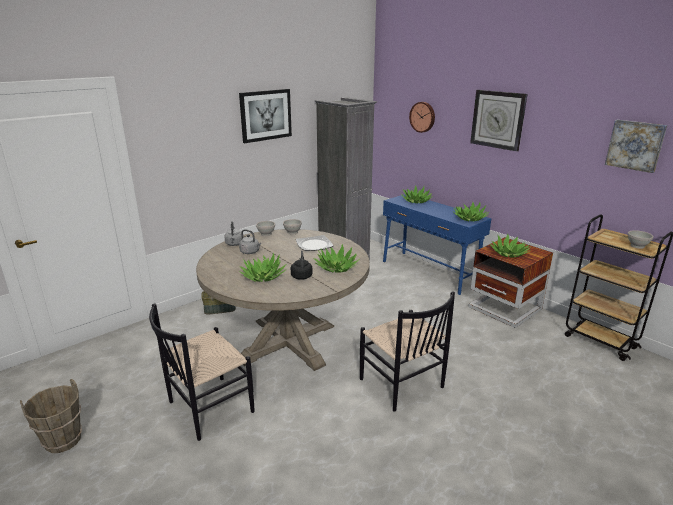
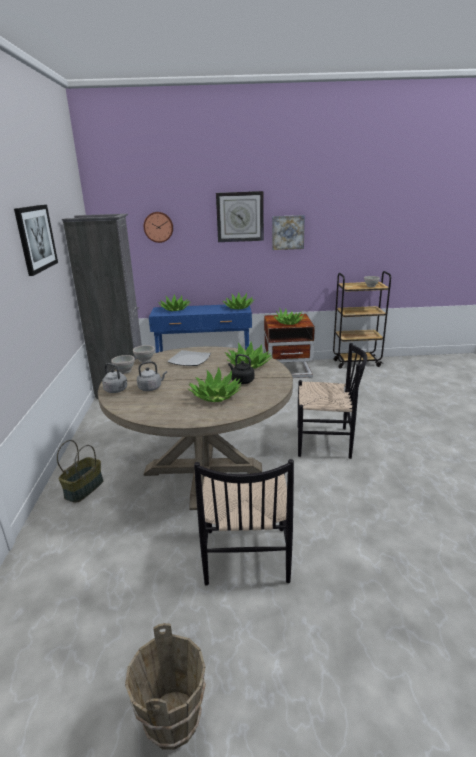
camera: 50 degrees left, 0 degrees up
picture [605,120,667,173] -> picture moved to [272,215,305,250]

